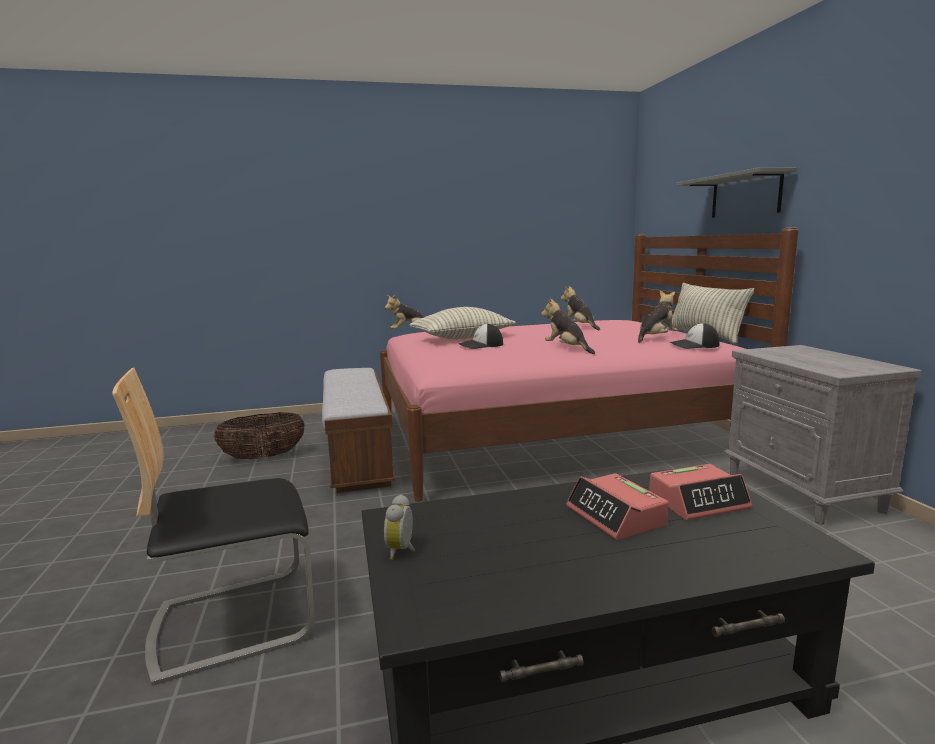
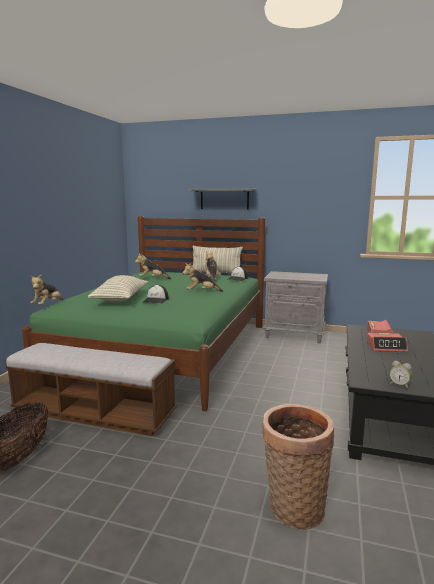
camera: 60 degrees left, 0 degrees up
chair [112,368,315,686] -> basket [262,404,334,529]
pink bed [380,228,799,502] -> green bed [22,216,265,411]

